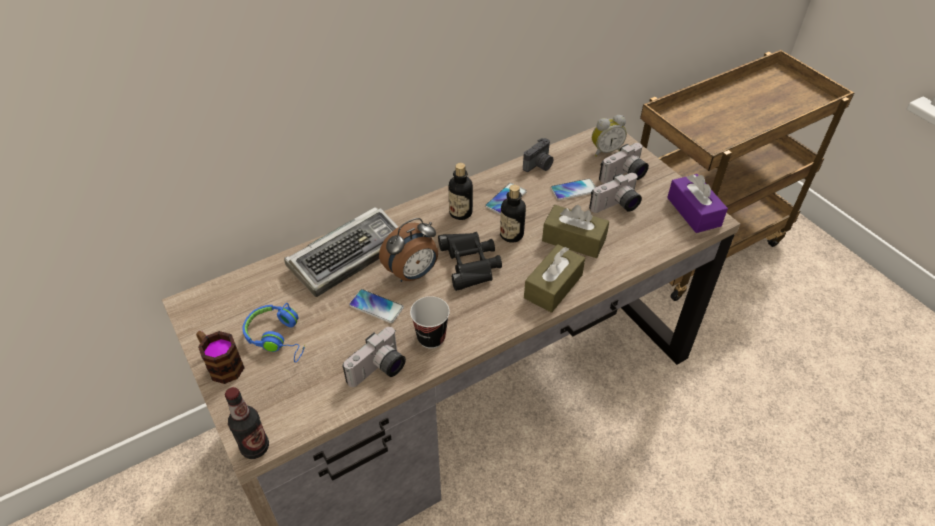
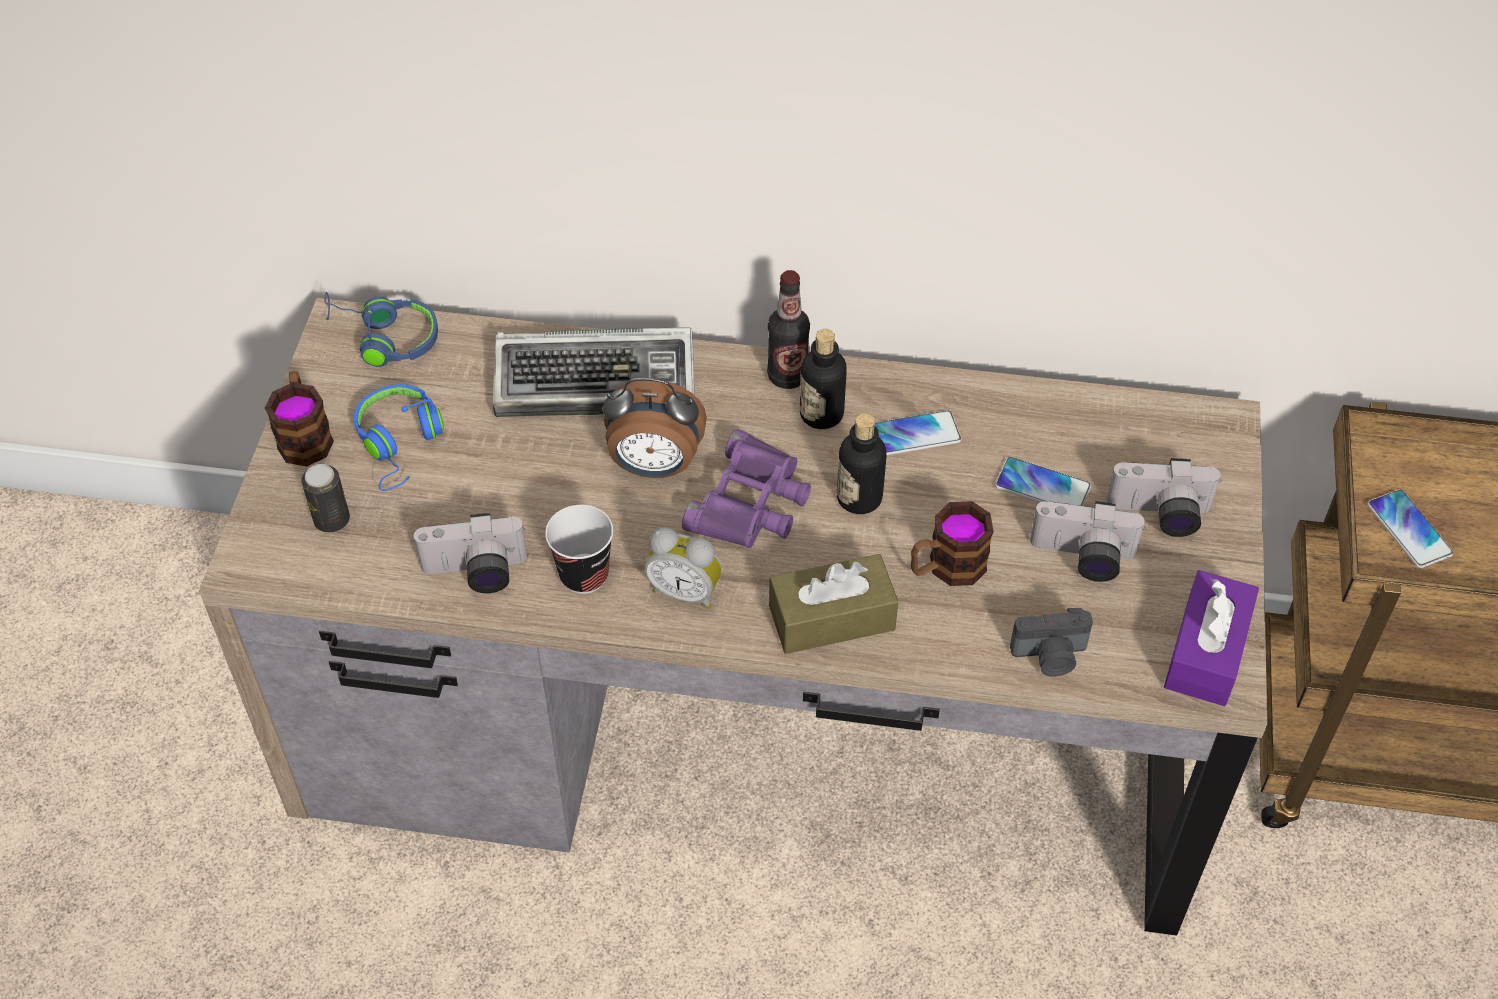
camera: 40 degrees right, 5 degrees up
bottle [225,387,269,459] -> bottle moved to [767,270,810,389]
phone [349,289,404,323] -> phone moved to [1367,490,1453,568]
black binoculars [438,232,502,291] -> purple binoculars [682,429,811,548]
camera [523,138,553,172] -> camera moved to [1010,608,1093,676]
brown tissue box [542,205,609,258] -> mug [911,501,993,586]
alarm clock [592,115,627,157] -> alarm clock moved to [644,527,722,609]
none -> can [302,464,350,533]
none -> blue headphones [324,292,438,367]

